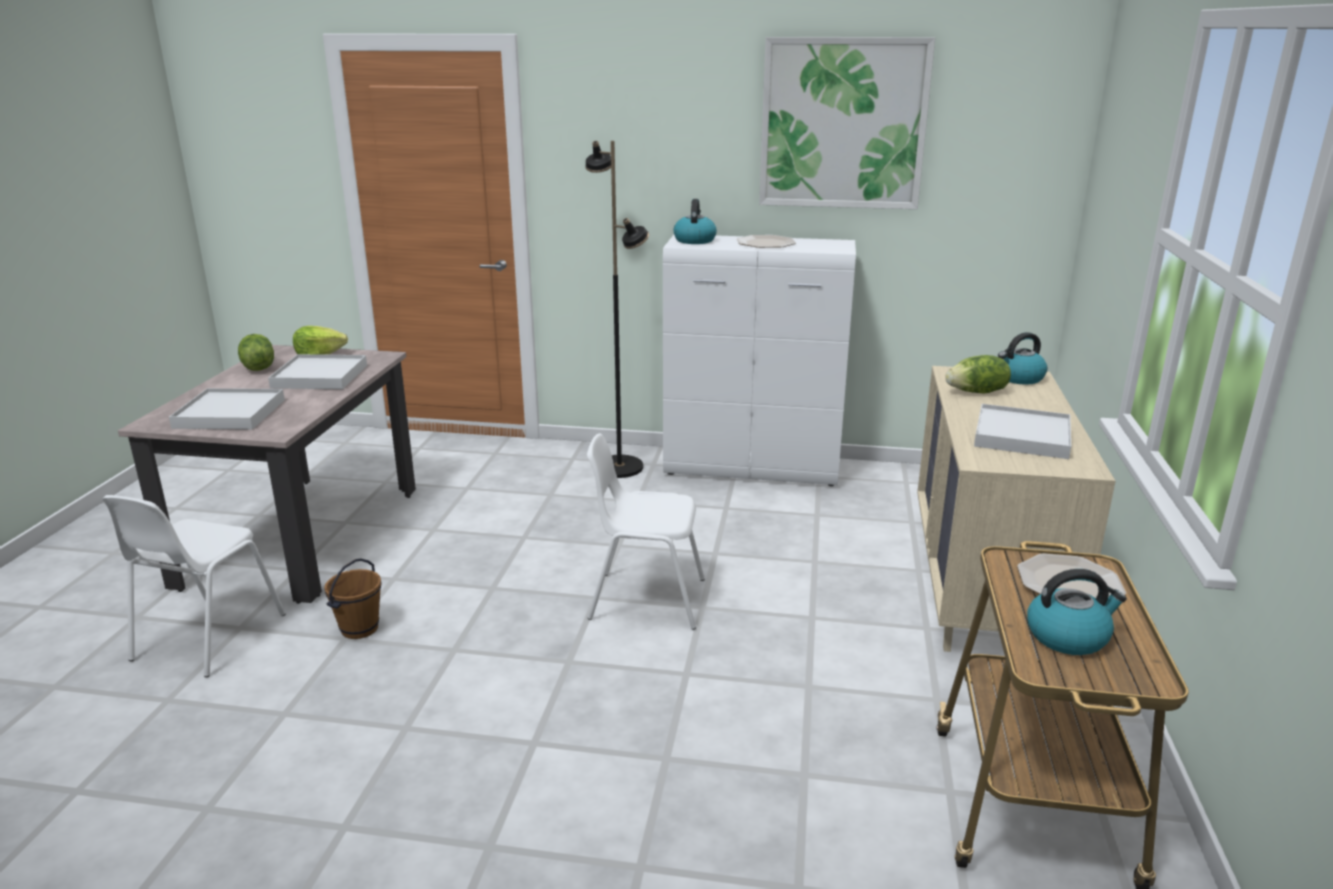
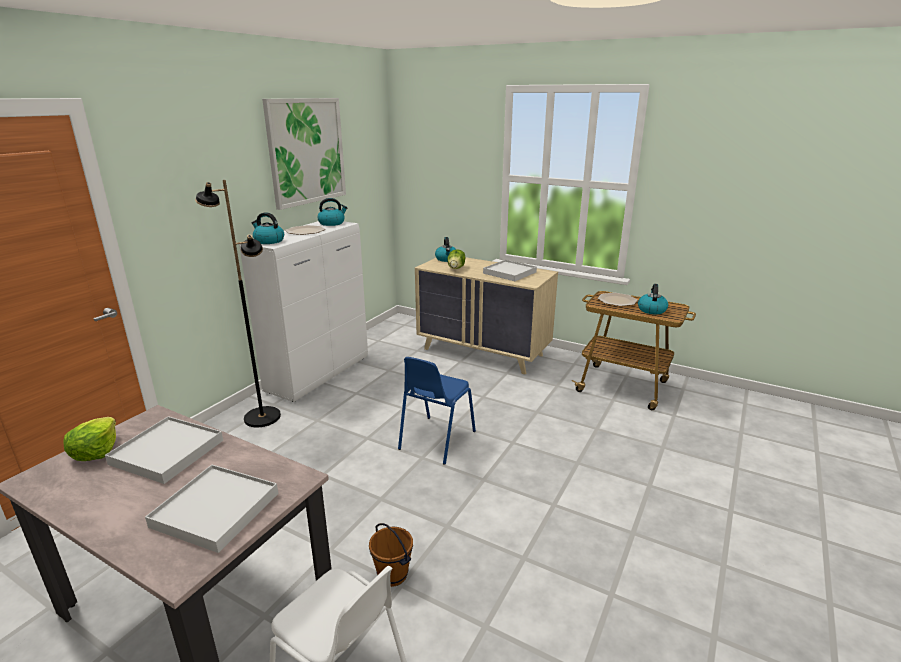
camera: 70 degrees left, 0 degrees up
lettuce [238,334,274,371] -> none
white chair [587,433,705,630] -> blue chair [398,357,476,465]
none -> kettle [318,198,348,226]

